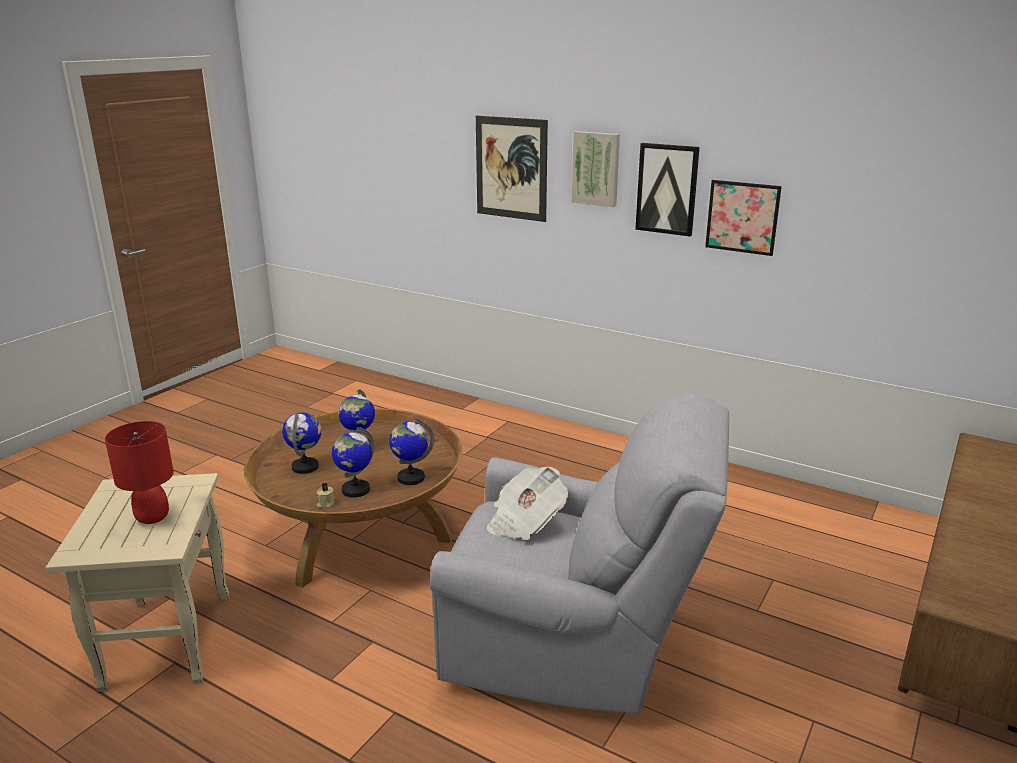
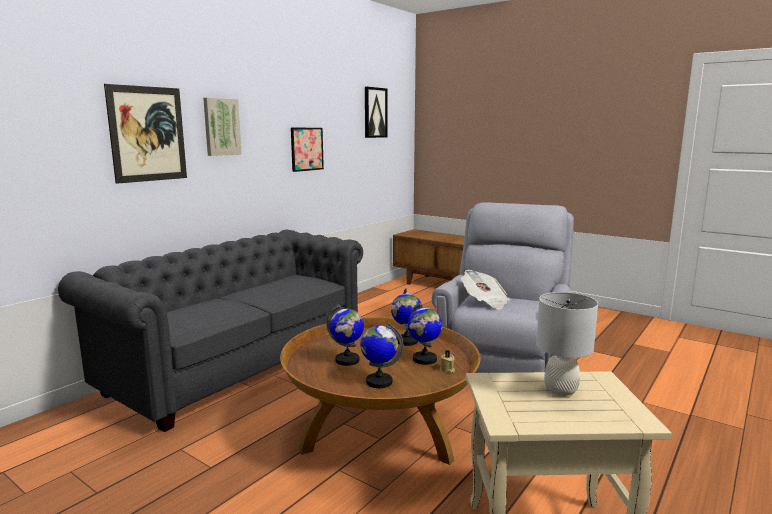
camera: 85 degrees left, 10 degrees down
red table lamp [105,421,174,524] -> grey table lamp [536,292,598,396]
picture [635,143,700,236] -> picture moved to [365,87,387,138]
none -> grey sofa [58,230,363,432]

